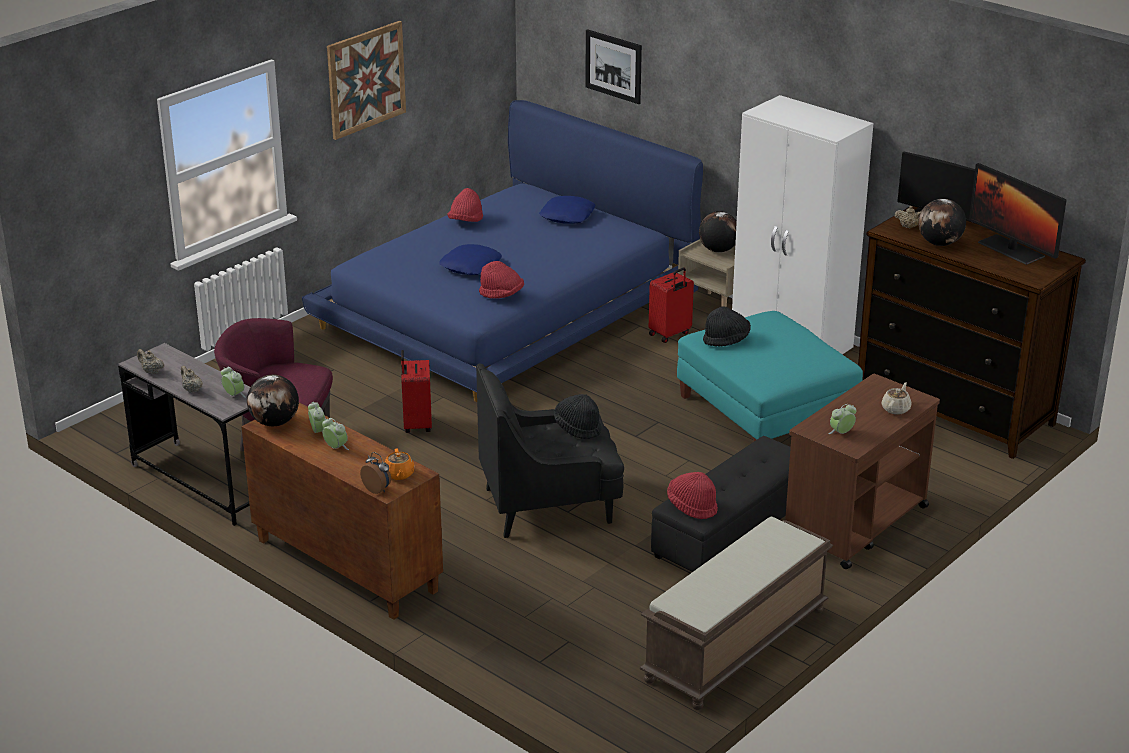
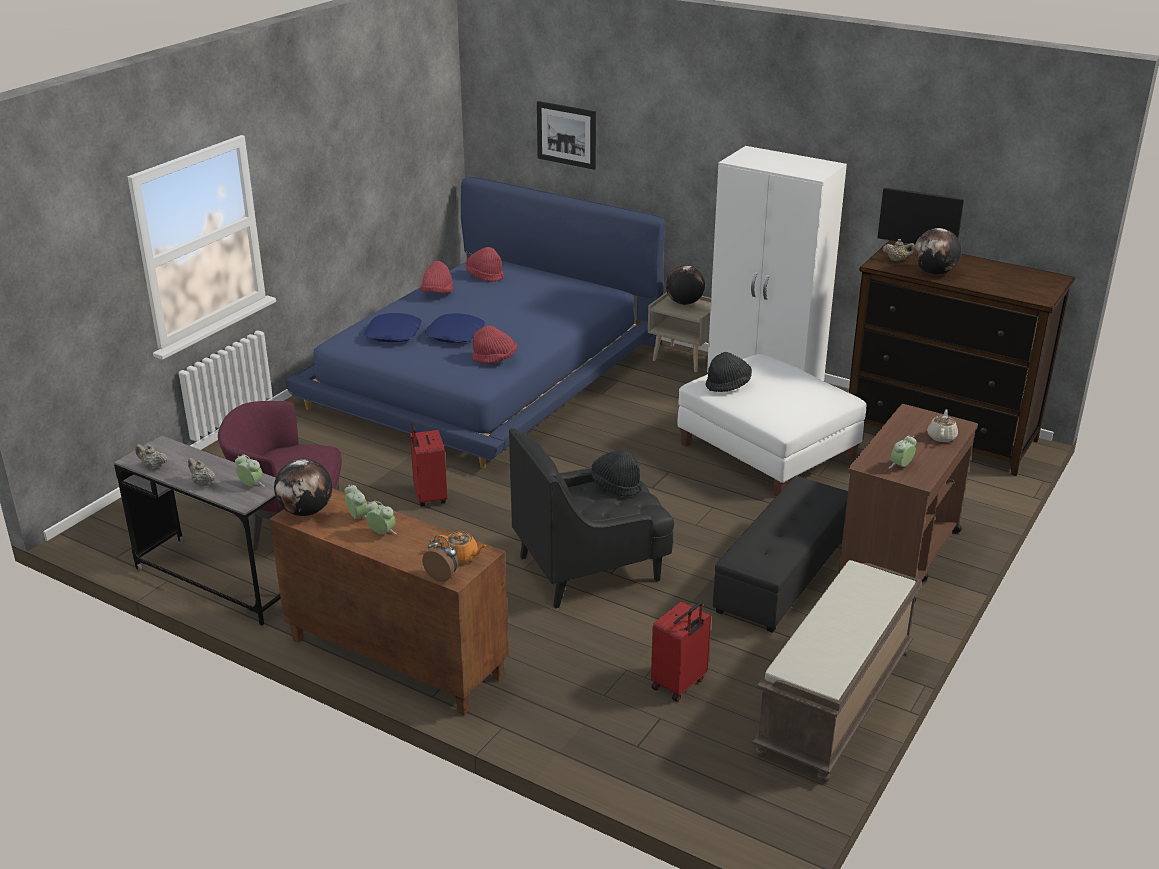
camera: 10 degrees left, 0 degrees up
picture [327,21,406,140] -> none
orange teapot [385,448,415,480] -> orange teapot turned 45 degrees counterclockwise [437,531,486,563]
blue pillow [539,196,596,224] -> blue pillow moved to [364,313,422,342]
red suitcase [649,268,694,343] -> red suitcase moved to [651,601,711,702]
red hat [667,472,718,519] -> red hat moved to [465,247,504,282]
turquoise ottoman [677,311,863,441] -> white ottoman [678,354,867,496]
monitor [969,163,1067,265] -> none

